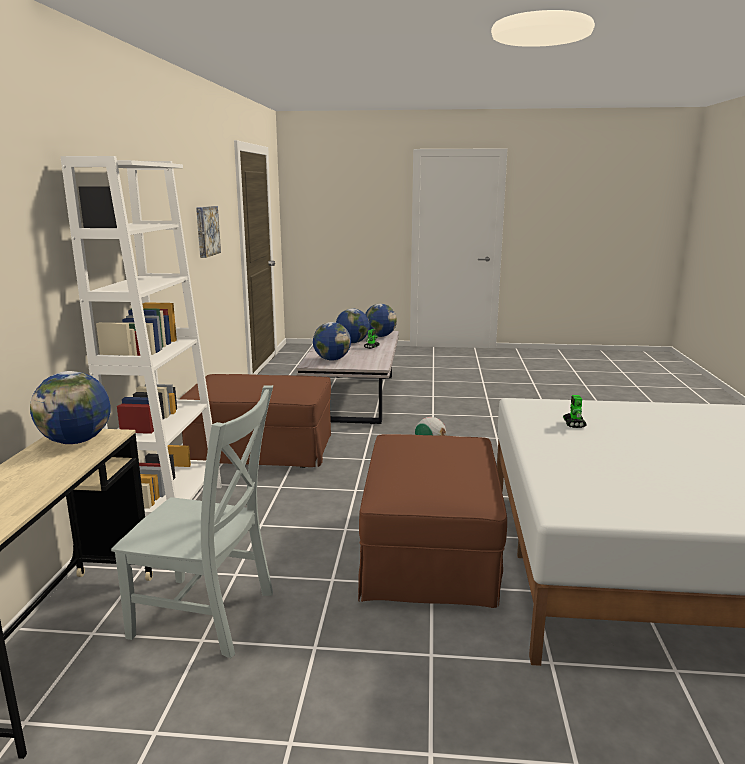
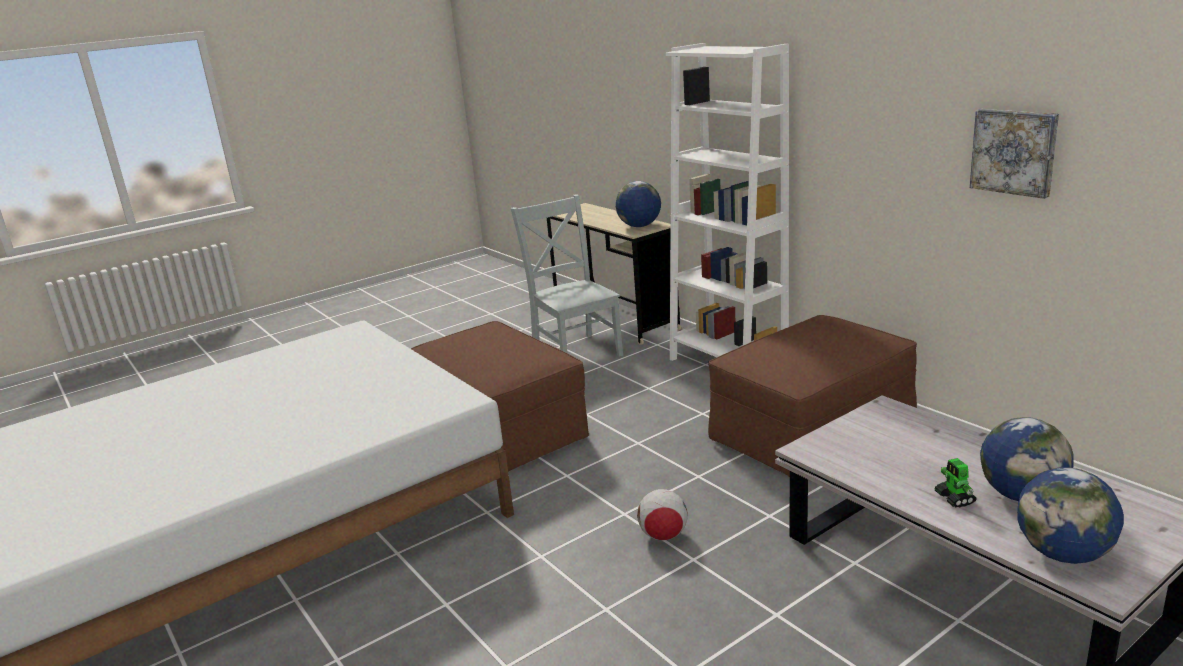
camera: 140 degrees right, 5 degrees up
grey chair [111,385,273,658] -> grey chair turned 90 degrees clockwise [510,194,623,357]
globe [313,322,351,361] -> none
toy robot [563,395,587,428] -> none

